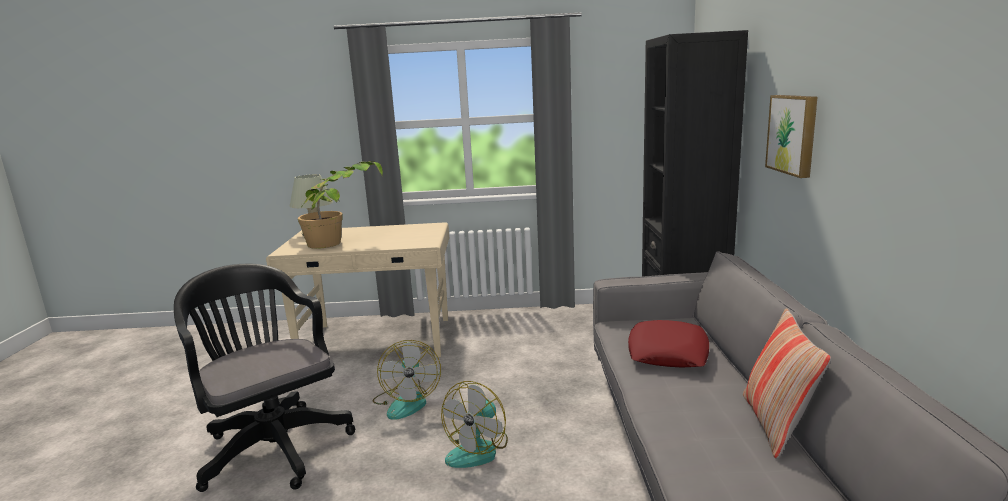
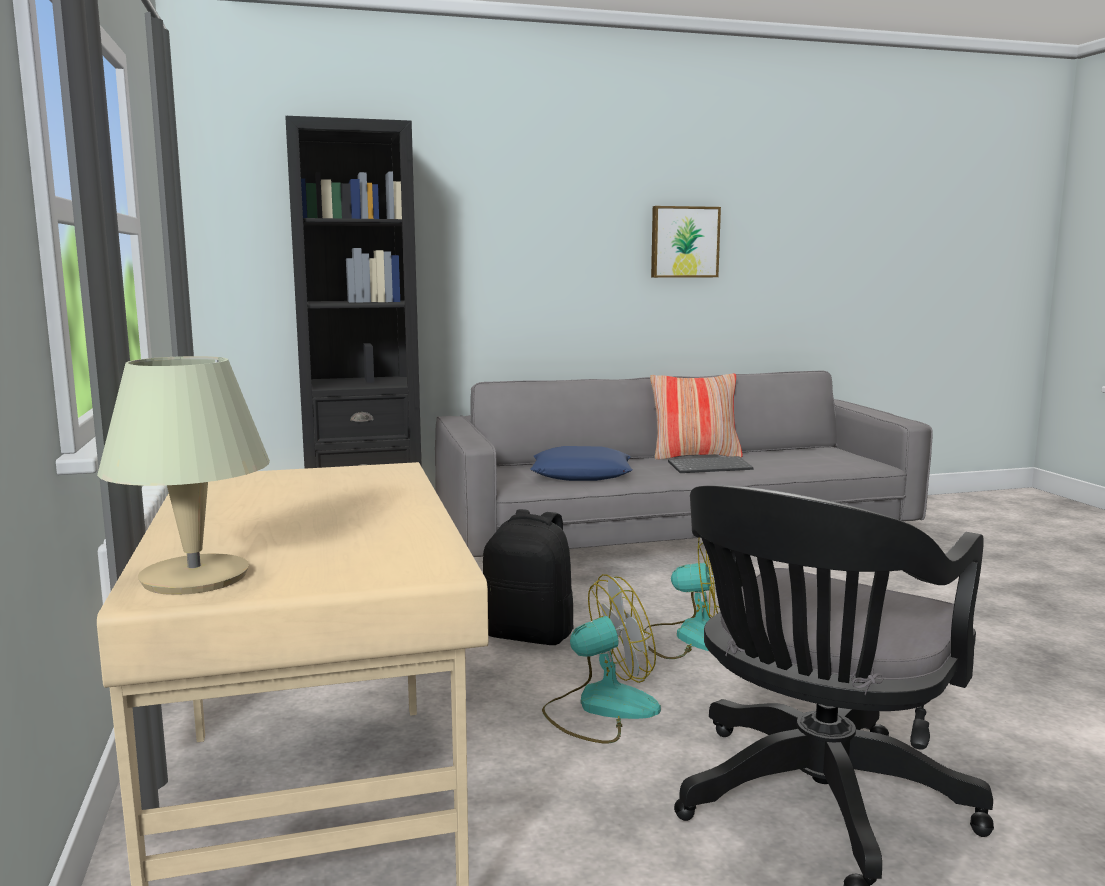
camera: 105 degrees left, 5 degrees down
potted plant [298,161,383,249] -> none
red pillow [628,320,709,367] -> blue pillow [530,446,633,481]
picture [765,95,818,178] -> picture moved to [651,206,721,278]
none -> black backpack [483,509,574,645]
none -> keyboard [668,456,754,473]

